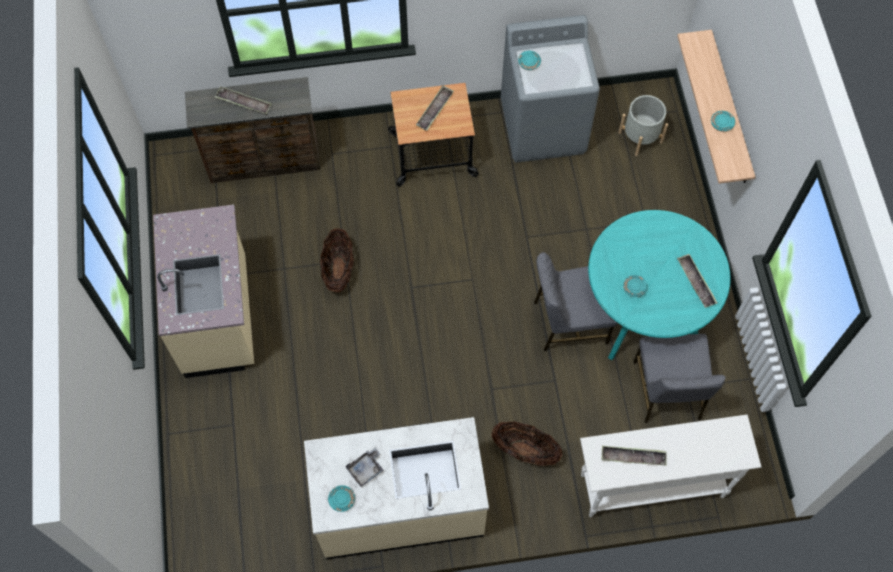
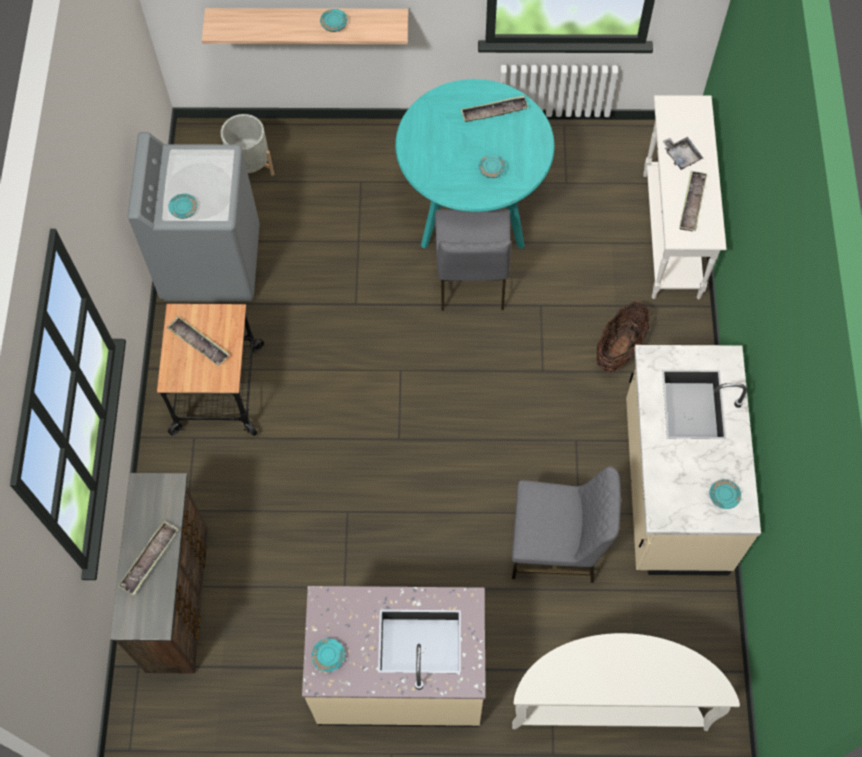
camera: 80 degrees left, 0 degrees up
basket [320,228,354,292] -> none
grey tray [346,448,384,487] -> grey tray moved to [662,137,703,170]
grey chair [633,334,726,423] -> grey chair moved to [512,466,621,583]
none -> turquoise plate [311,638,345,672]
none -> white console table [512,633,740,731]

